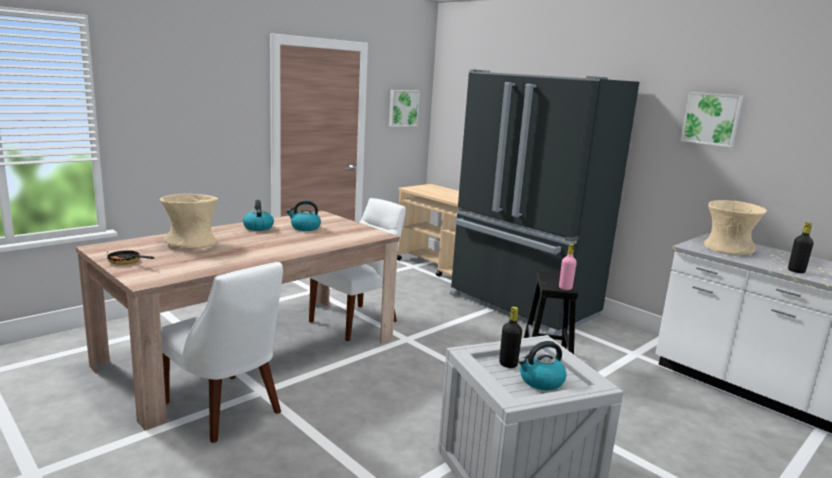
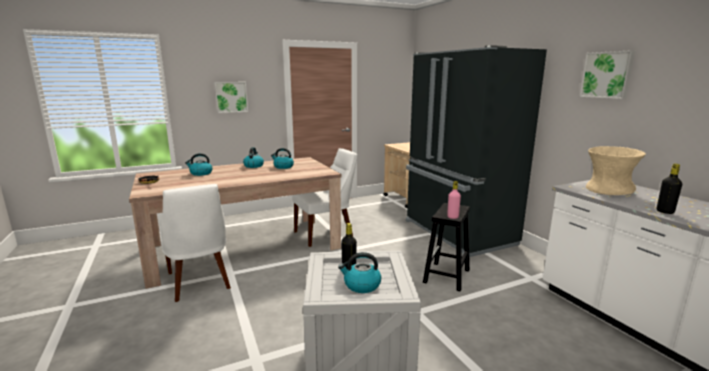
camera: 20 degrees right, 0 degrees up
beige vase [160,194,218,248] -> kettle [185,153,213,176]
picture [389,90,420,127] -> picture moved to [214,82,248,113]

